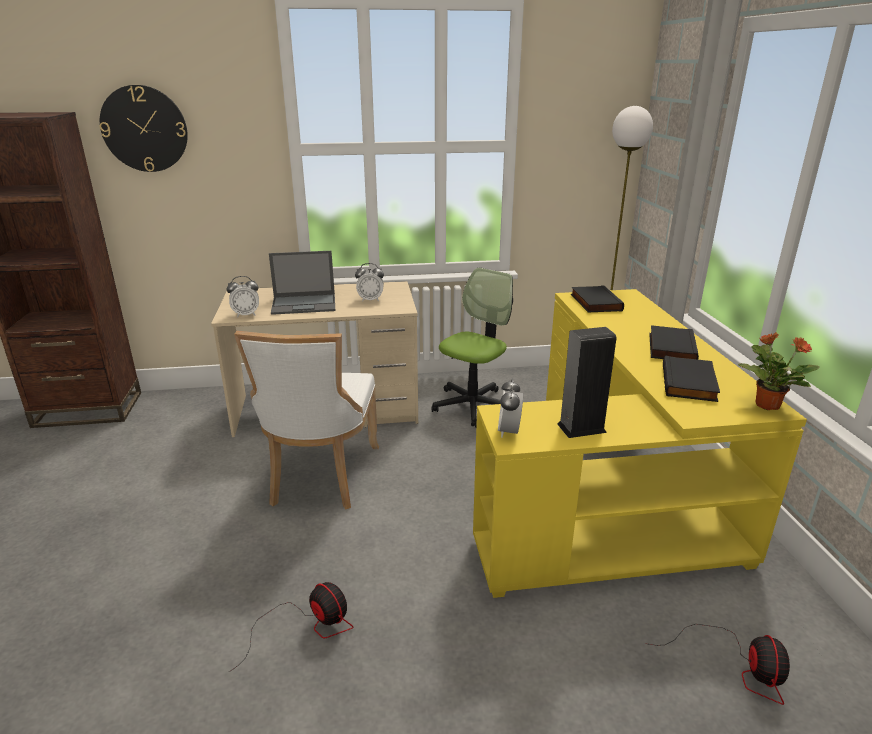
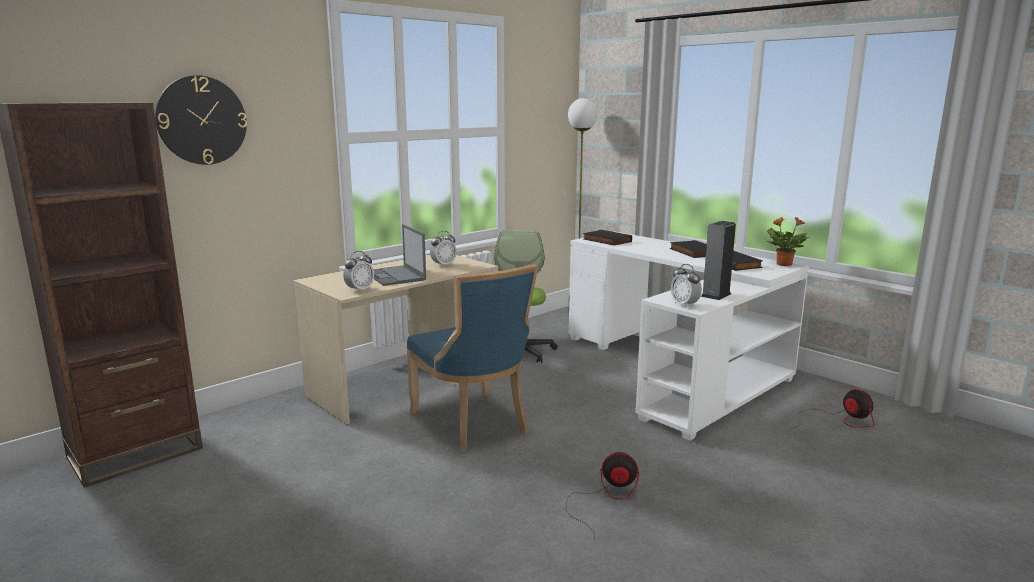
camera: 35 degrees left, 10 degrees down
white chair [234,331,379,509] -> blue chair [407,264,538,452]
laptop [269,251,335,315] -> laptop turned 105 degrees clockwise [373,224,426,286]
yellow desk [473,289,807,598] -> white desk [569,231,809,441]

